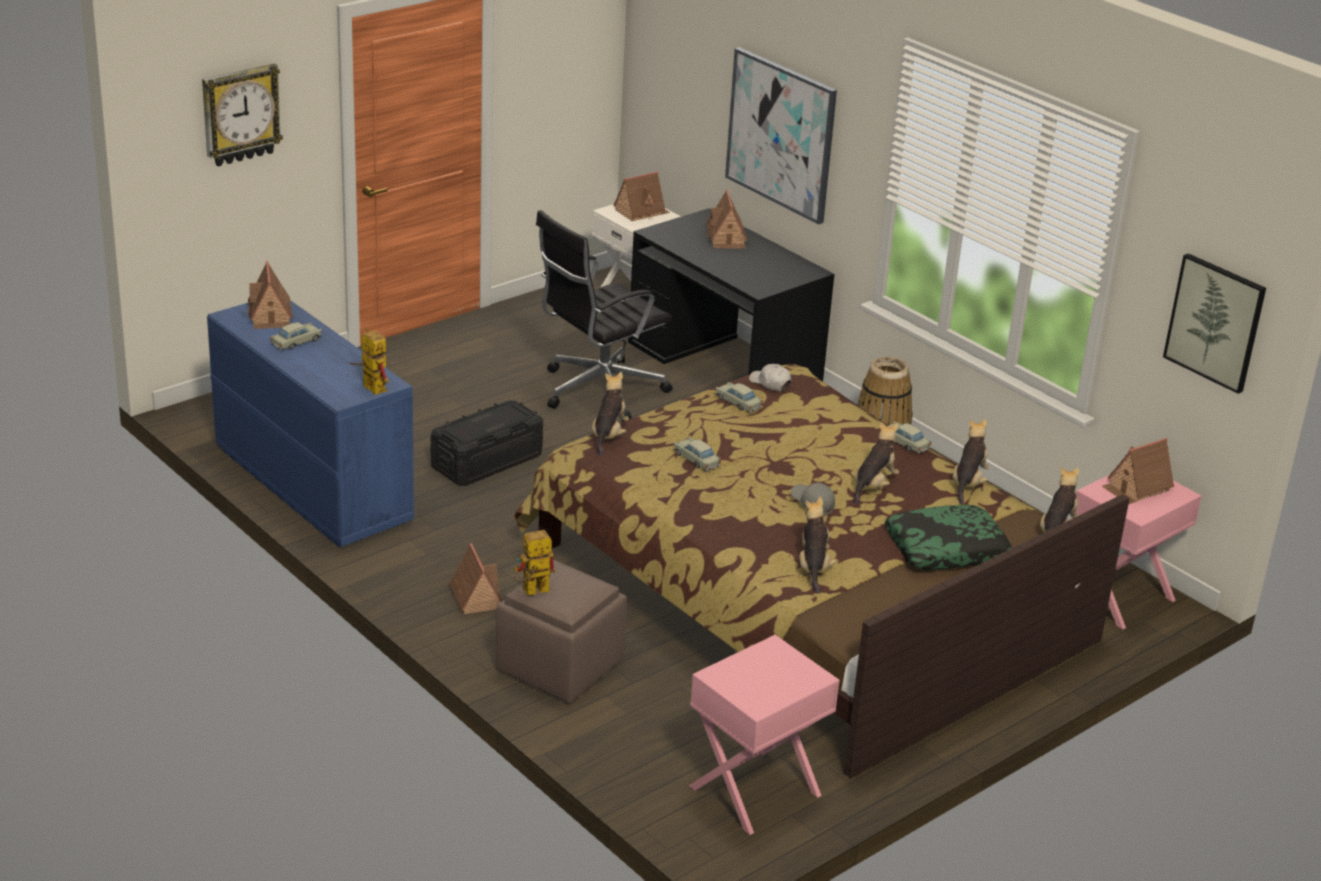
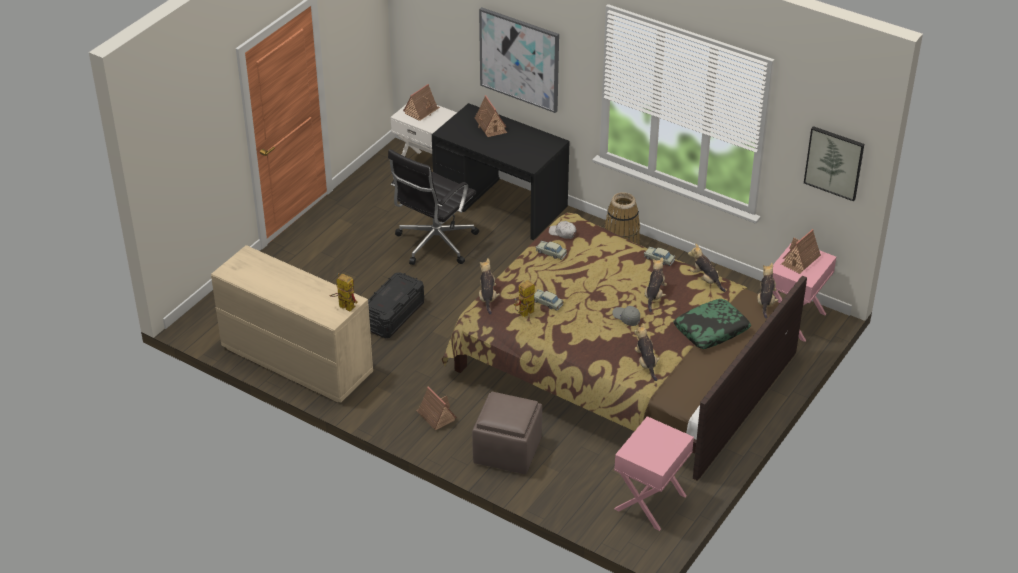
camera: 15 degrees left, 10 degrees up
wall clock [202,64,283,166] -> none
blue dresser [207,300,414,547] -> beige dresser [211,245,373,403]
toy house [247,261,293,329] -> none
beige toy car [270,322,322,350] -> none
toy robot [514,530,555,596] -> toy robot moved to [514,280,535,317]
plush toy [953,419,989,504] -> plush toy turned 45 degrees counterclockwise [688,243,726,292]

